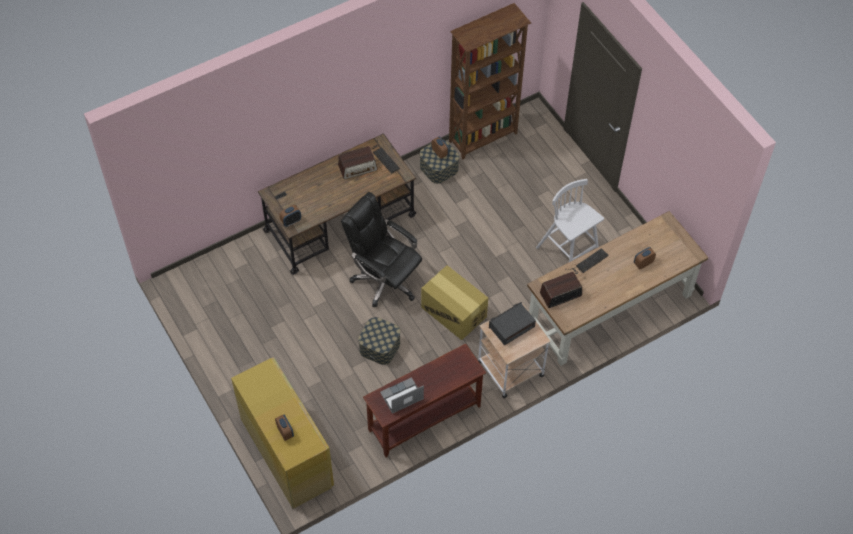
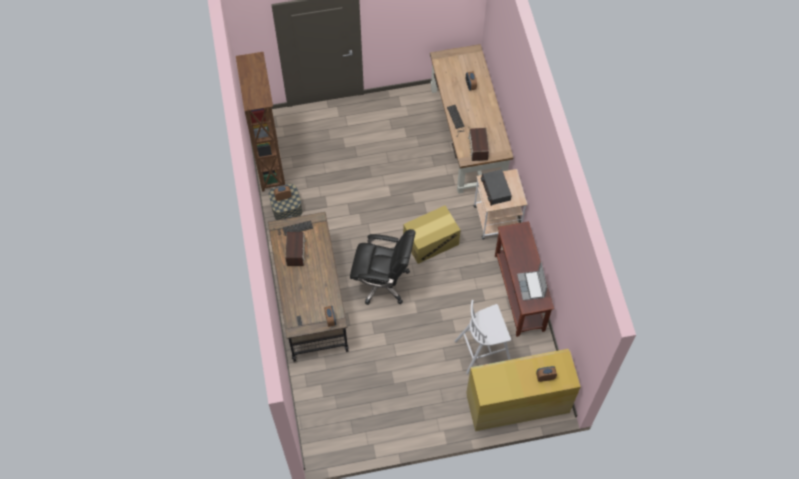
camera: 70 degrees left, 5 degrees up
black office chair [341,192,422,307] -> black office chair turned 135 degrees counterclockwise [350,229,416,305]
storage box [358,317,400,365] -> none
white stool [536,179,604,262] -> white stool moved to [455,300,511,374]

